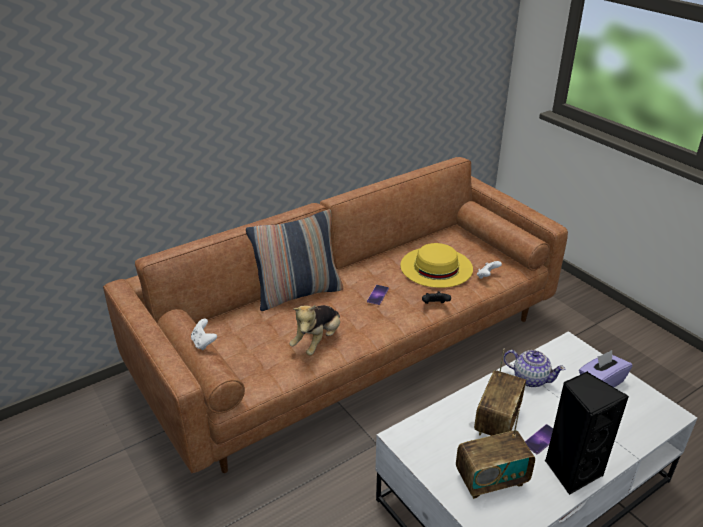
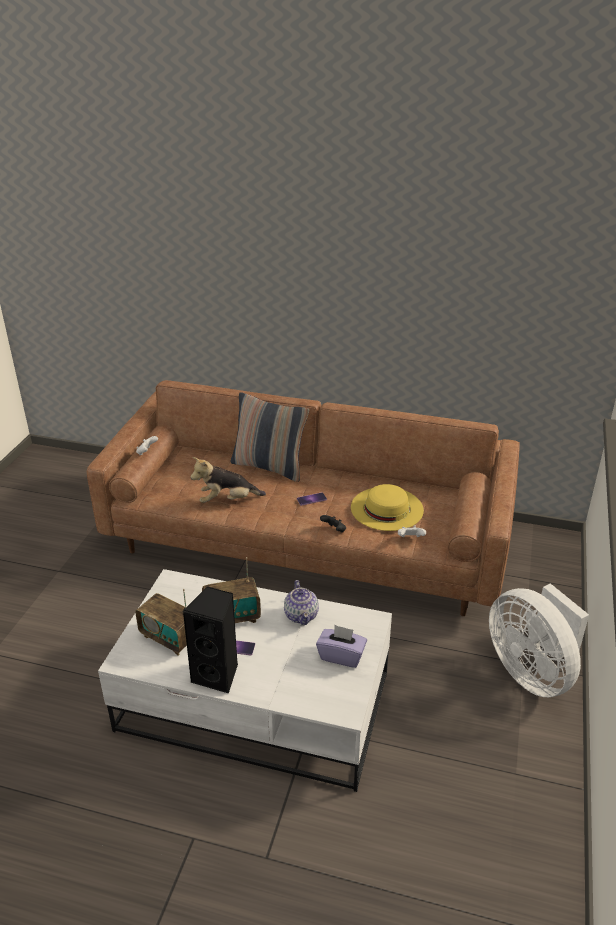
camera: 50 degrees right, 0 degrees up
none -> white fan [489,583,589,697]

